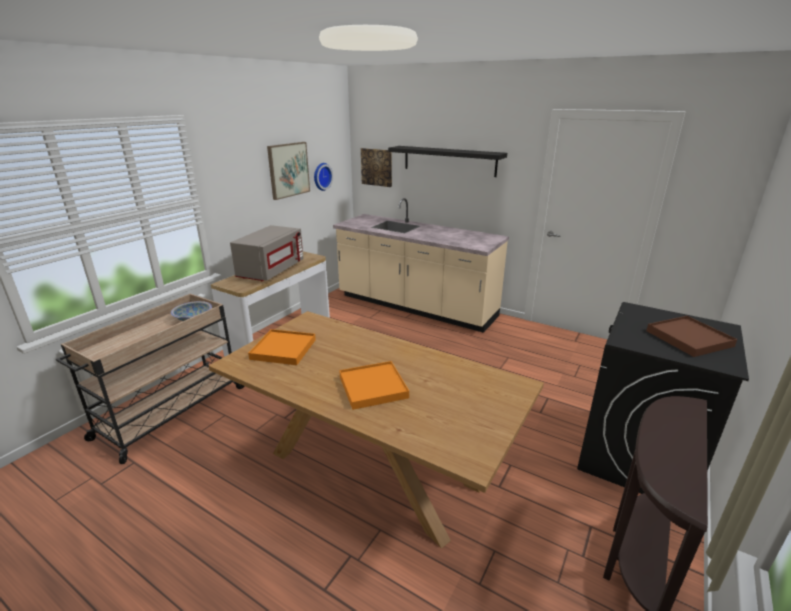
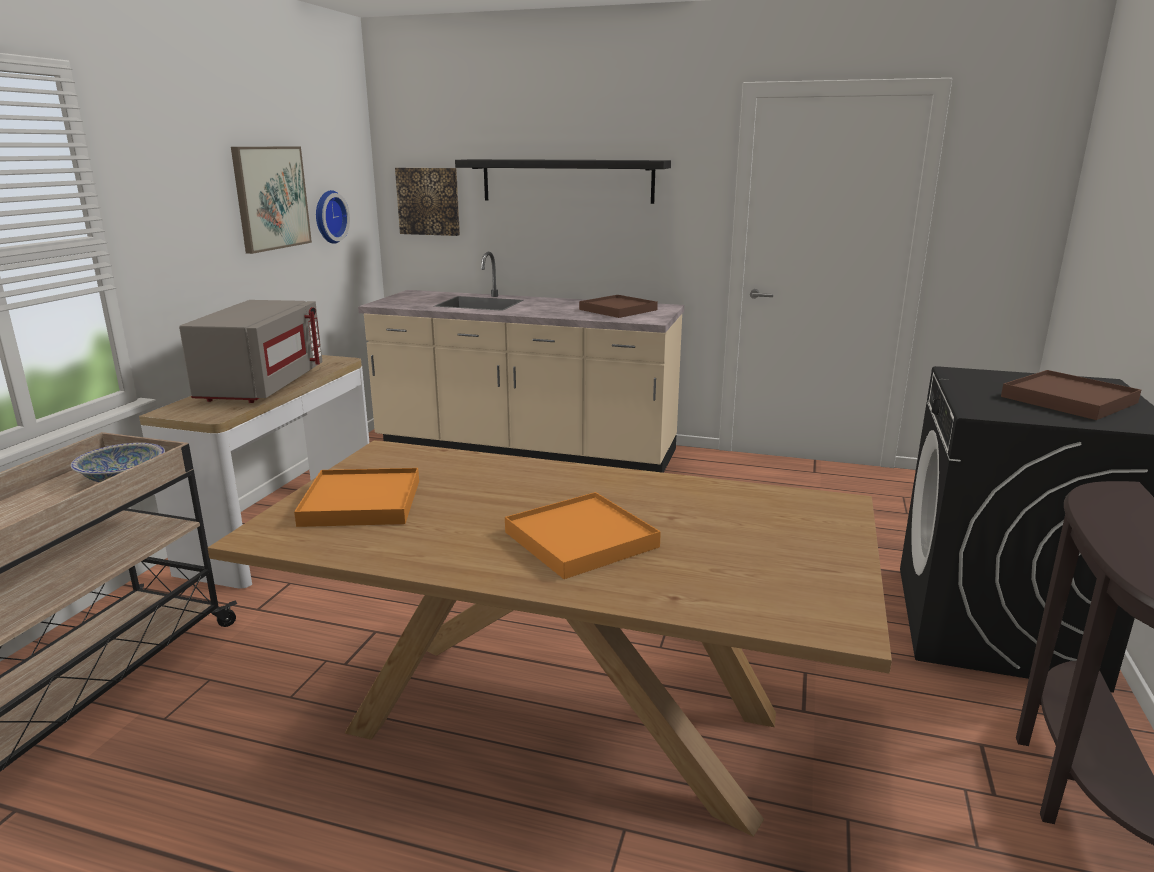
camera: 15 degrees left, 5 degrees down
none -> brown tray [579,295,658,318]

